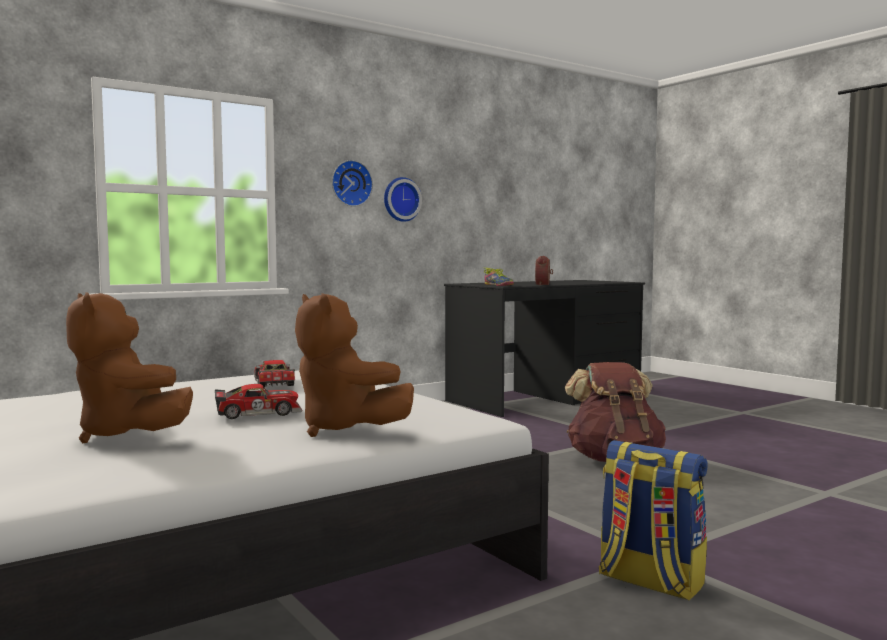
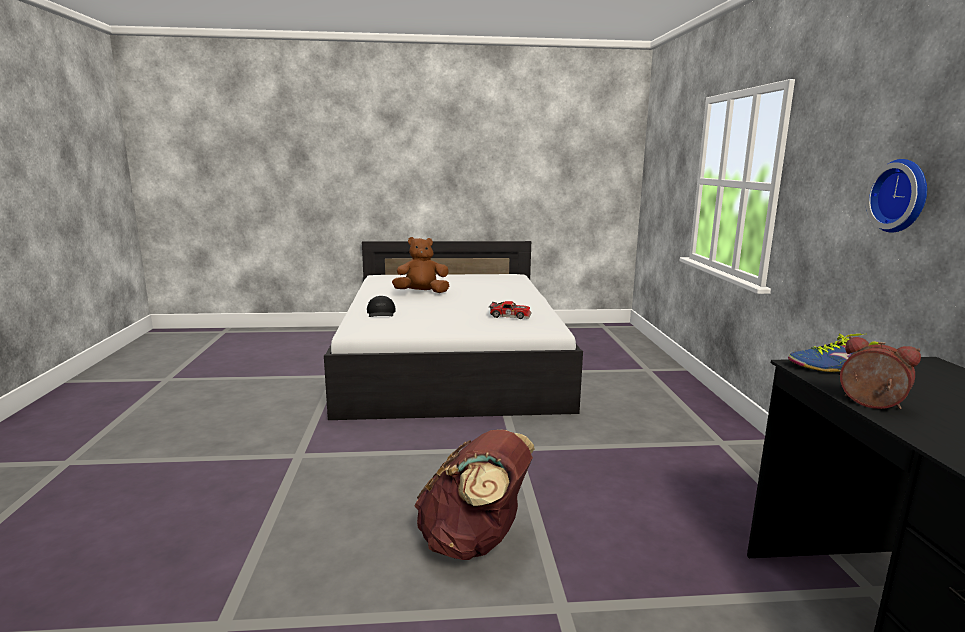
camera: 120 degrees right, 10 degrees up
toy car [215,384,303,419] -> none
brown plush toy [295,293,414,437] -> black cap [367,296,395,317]
wall clock [332,160,373,207] -> none
backpack [599,440,708,600] -> none

